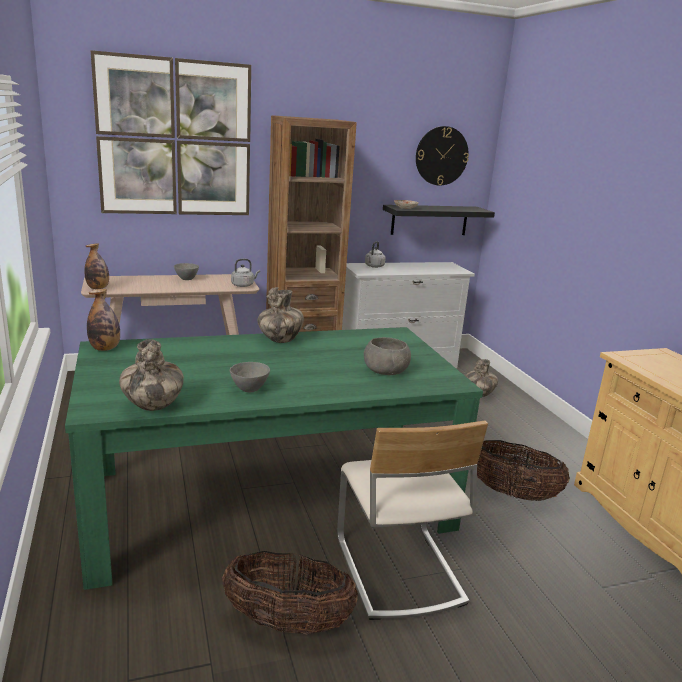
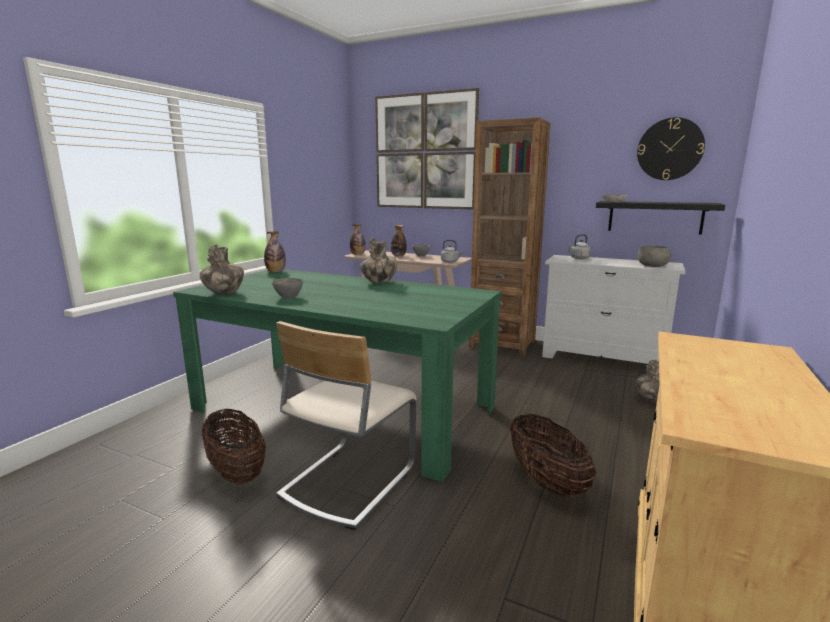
camera: 45 degrees right, 5 degrees down
grey bowl [364,337,411,375] -> grey bowl moved to [637,245,671,267]
none -> bottle [391,225,407,256]

